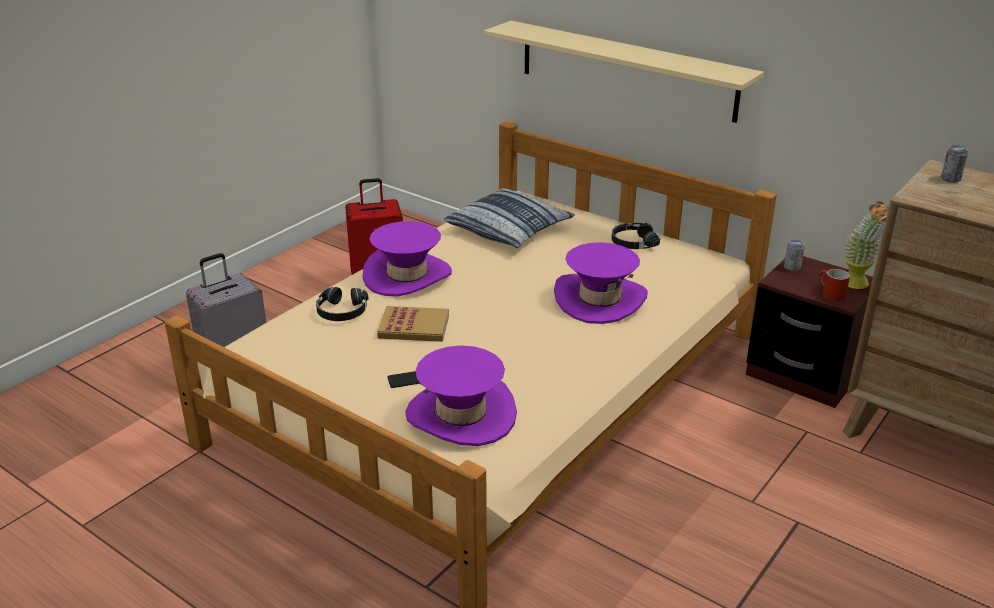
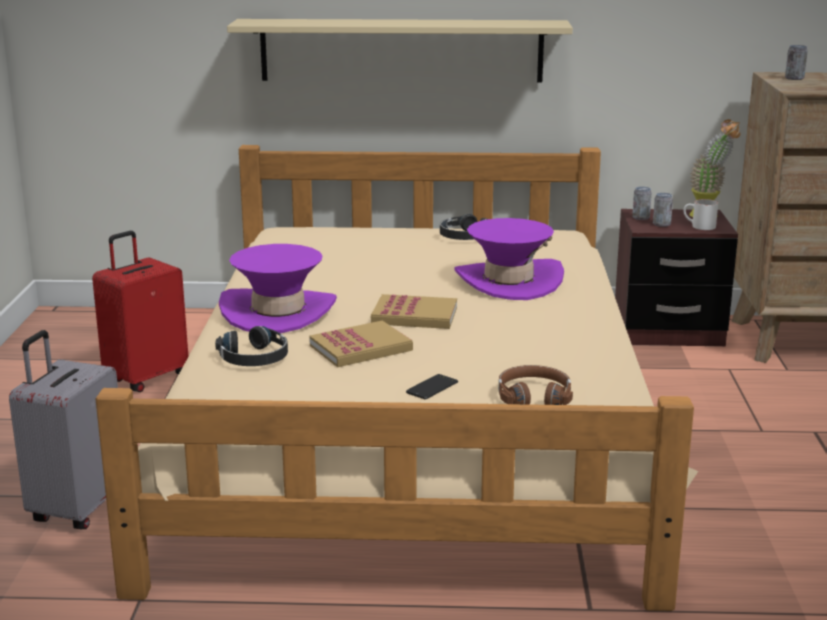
camera: 35 degrees left, 10 degrees down
purple hat [405,345,517,446] -> brown headphones [499,365,573,405]
pillow [444,188,575,248] -> none
red mug [819,269,850,301] -> white mug [683,199,718,230]
none -> book [371,294,457,329]
none -> can [653,193,673,227]

